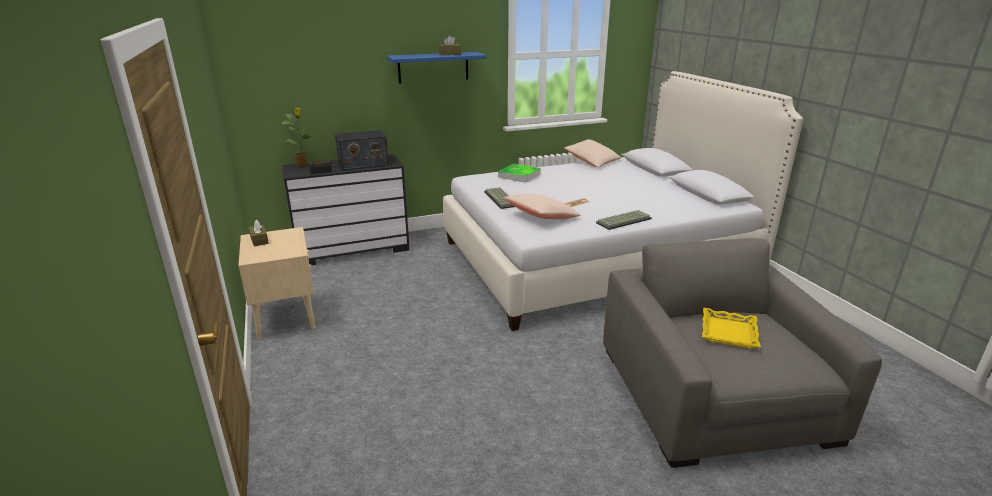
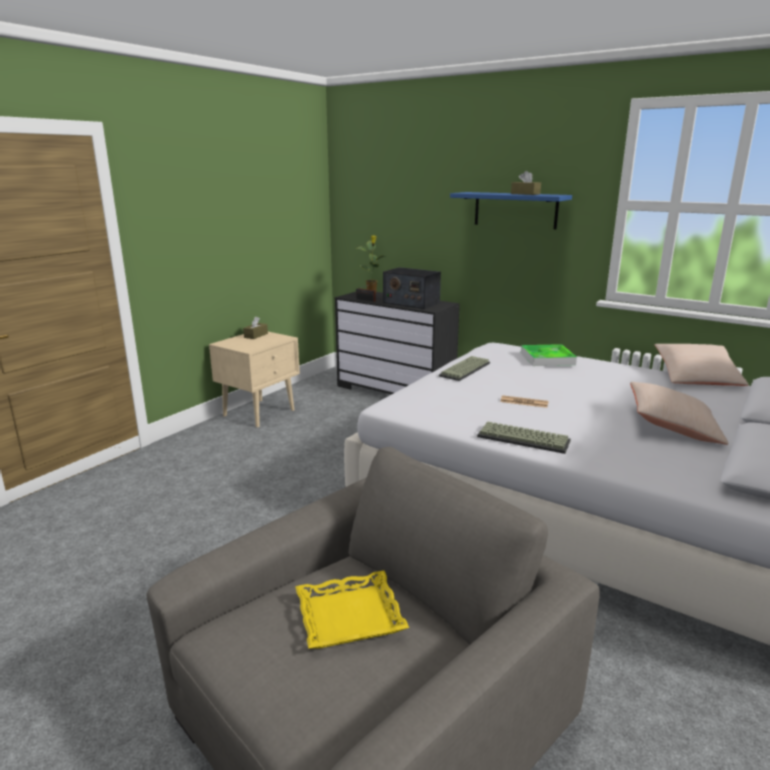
camera: 55 degrees right, 5 degrees down
beige pillow [504,194,581,219] -> beige pillow moved to [630,382,728,445]

